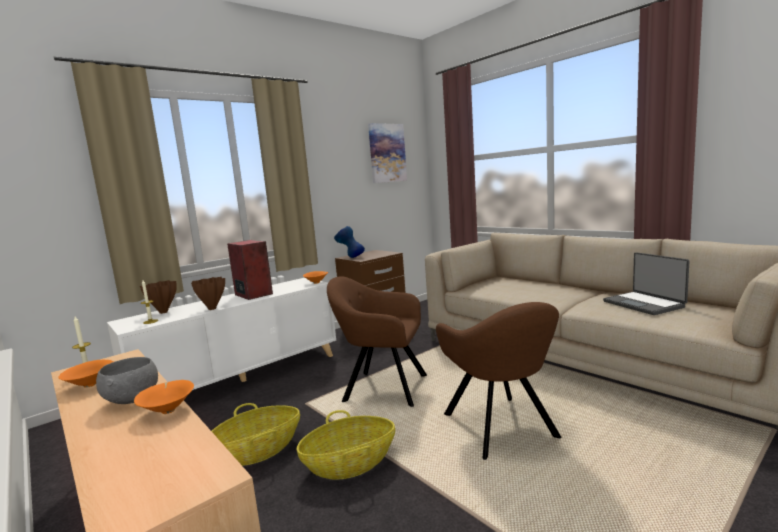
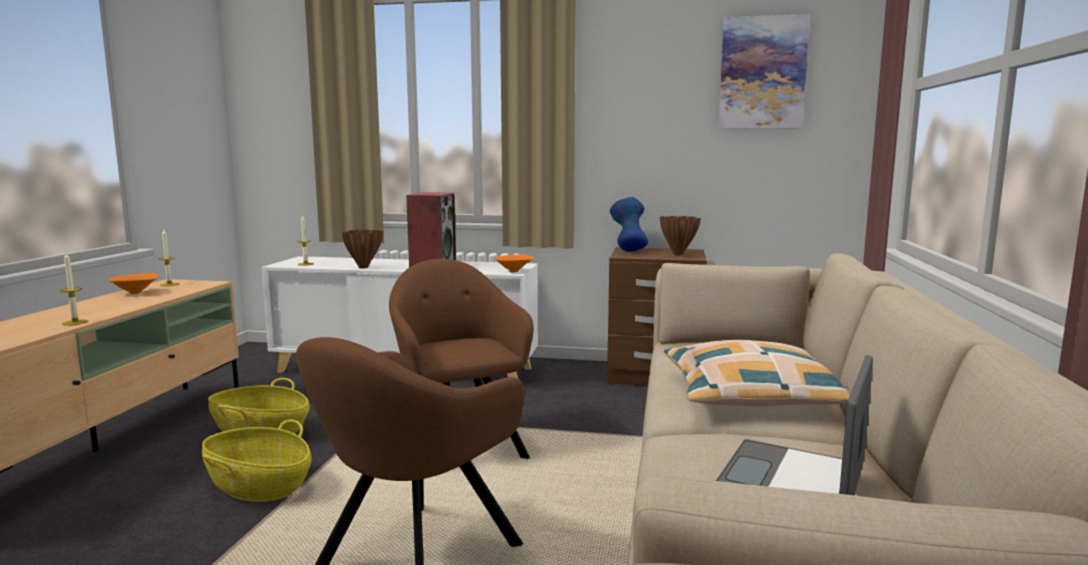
camera: 50 degrees right, 0 degrees up
grey bowl [96,357,158,404] -> none
orange bowl [134,380,194,414] -> candle [60,253,88,326]
brown vase [140,280,177,314] -> brown vase moved to [660,216,701,256]
none -> pillow [664,340,849,406]

